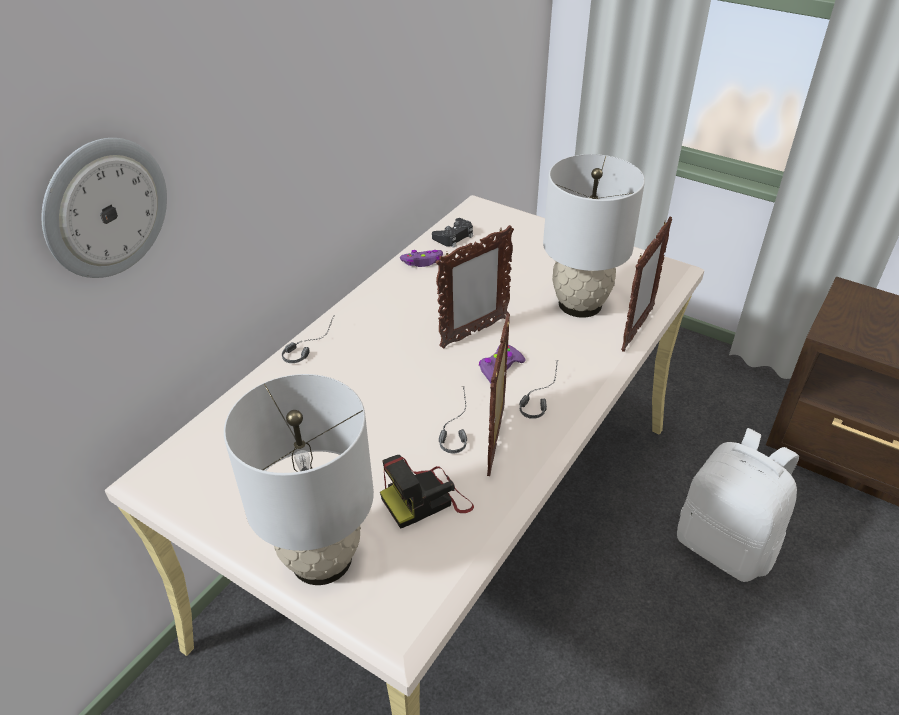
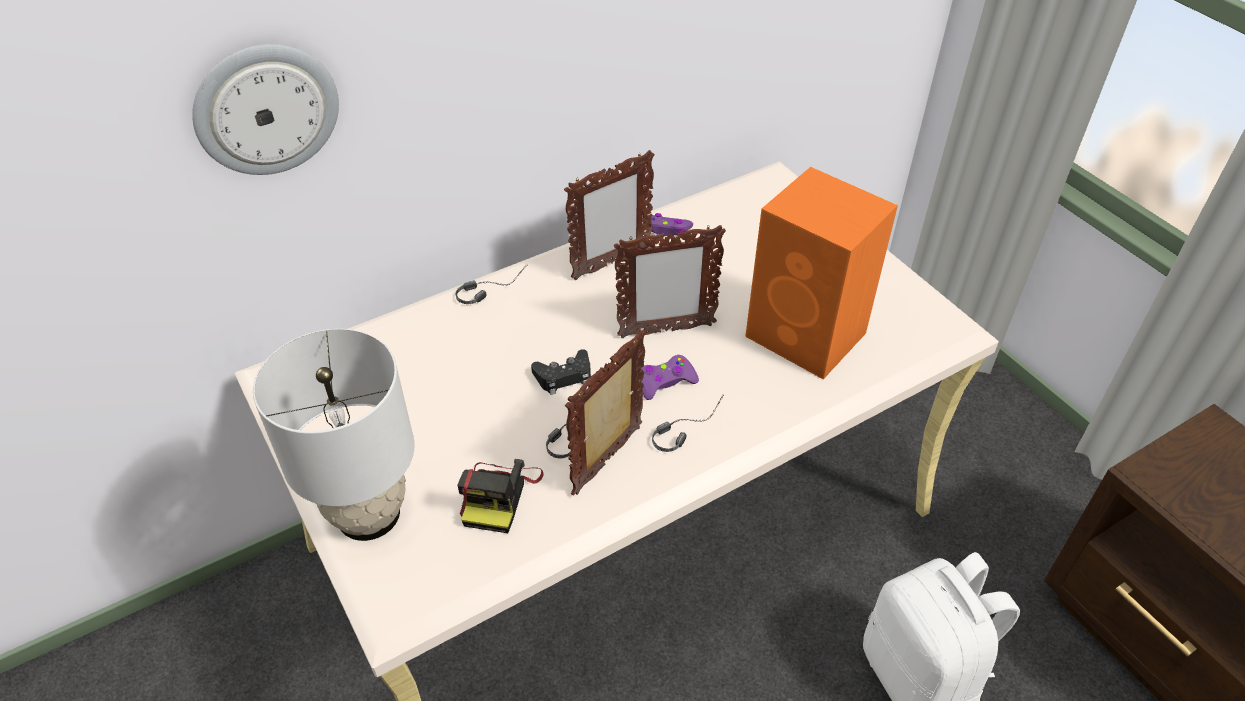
camera: 25 degrees right, 5 degrees up
camera [380,455,474,529] -> camera turned 75 degrees counterclockwise [457,459,543,533]
black game controller [432,218,473,248] -> black game controller moved to [531,349,591,395]
white table lamp [543,154,645,318] -> orange speaker [745,167,898,379]
picture frame [621,217,672,352] -> picture frame moved to [564,150,655,280]

